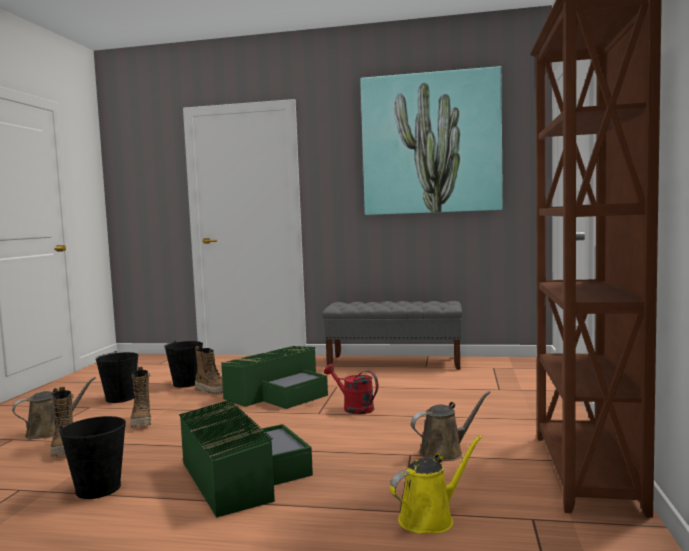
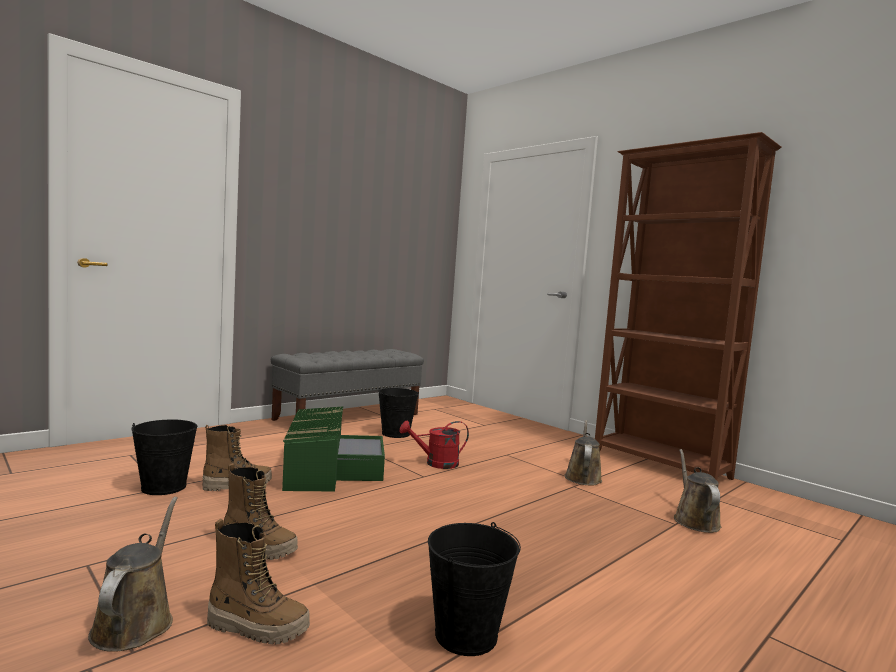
camera: 55 degrees left, 0 degrees up
black bucket [95,351,138,403] -> black bucket moved to [378,388,419,438]
green storage box [179,400,313,518] -> none
picture [360,66,503,215] -> none
yellow watering can [390,436,482,534] -> brown watering can [674,449,721,533]

